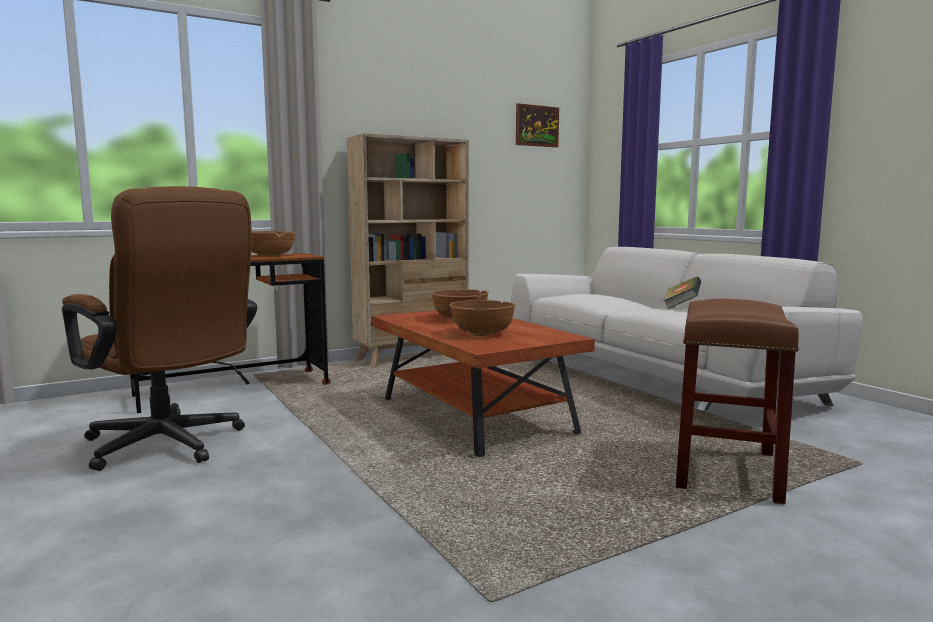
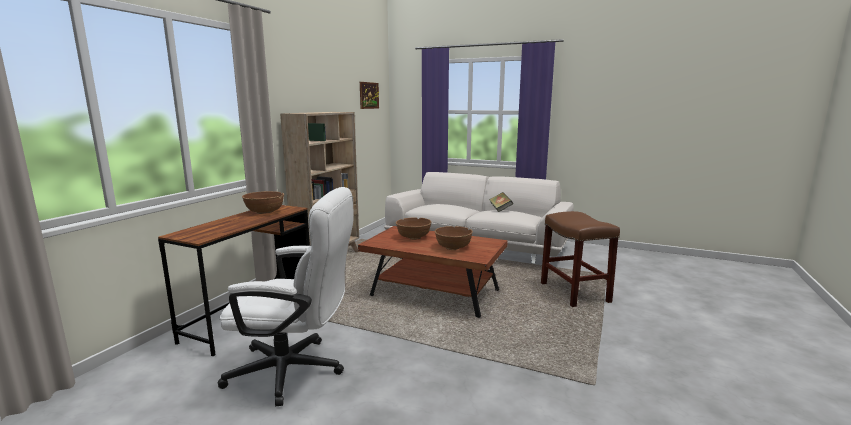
camera: 35 degrees left, 5 degrees up
brown office chair [62,186,257,471] -> white office chair [218,187,353,407]

